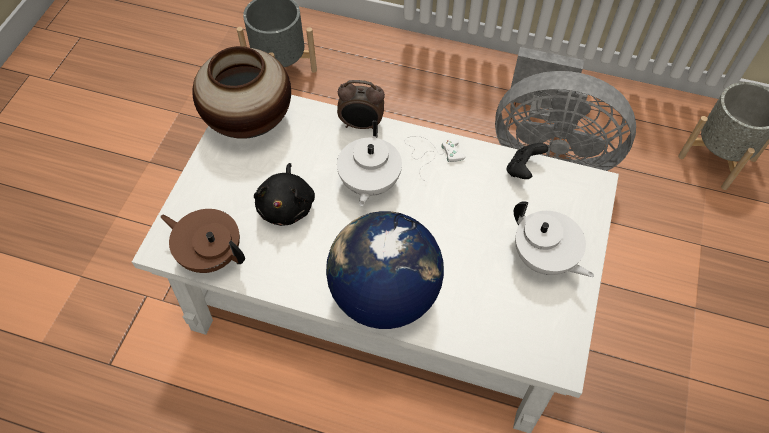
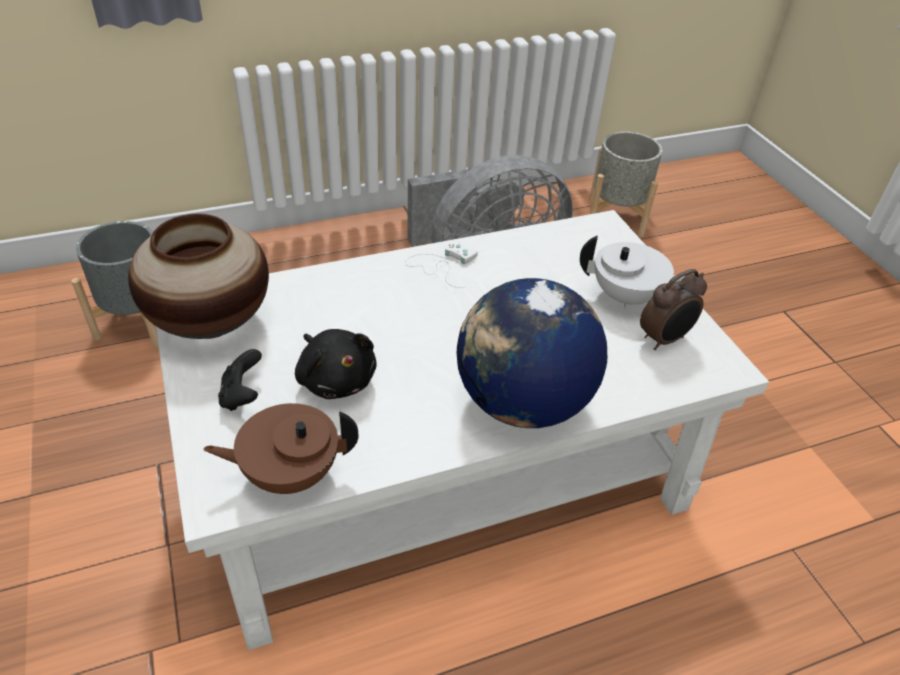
camera: 40 degrees left, 15 degrees down
alarm clock [337,80,385,129] -> alarm clock moved to [640,269,707,350]
white teapot [337,120,402,206] -> none
black game controller [507,143,548,179] -> black game controller moved to [218,349,262,411]

